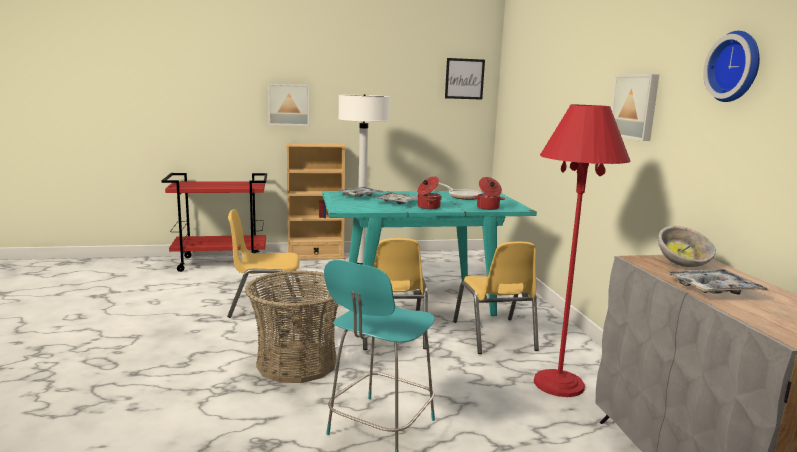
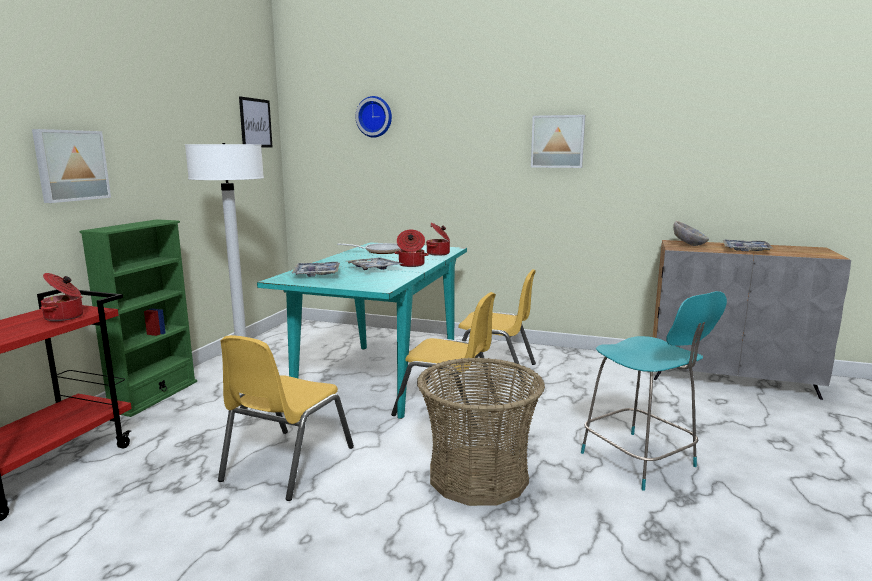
camera: 60 degrees left, 0 degrees up
beige bookcase [286,143,347,260] -> green bookcase [79,219,197,417]
red floor lamp [534,105,630,397] -> none
wall clock [703,31,760,102] -> wall clock moved to [355,96,392,138]
none -> cooking pot [41,273,83,321]

